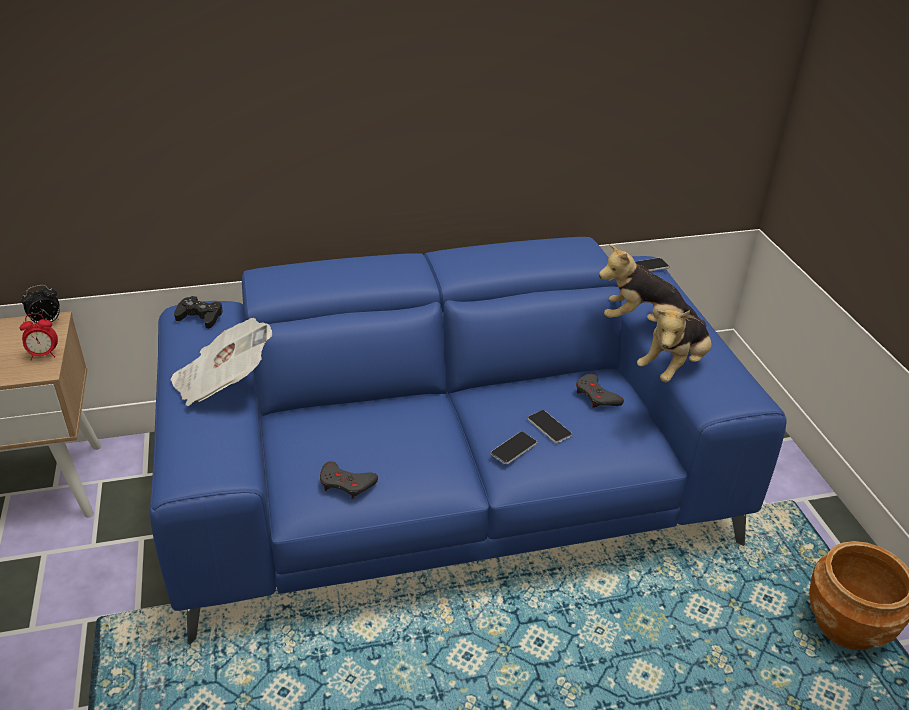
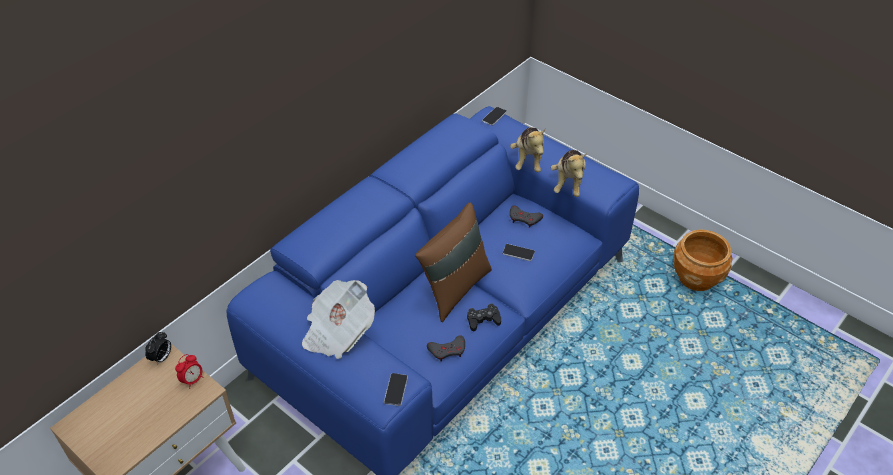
camera: 35 degrees left, 10 degrees up
black game controller [174,296,223,329] -> black game controller moved to [467,304,501,332]
phone [491,432,537,465] -> phone moved to [384,373,408,406]
plush toy [599,244,706,327] -> plush toy turned 60 degrees counterclockwise [510,127,546,172]
none -> brown pillow [415,202,492,322]

